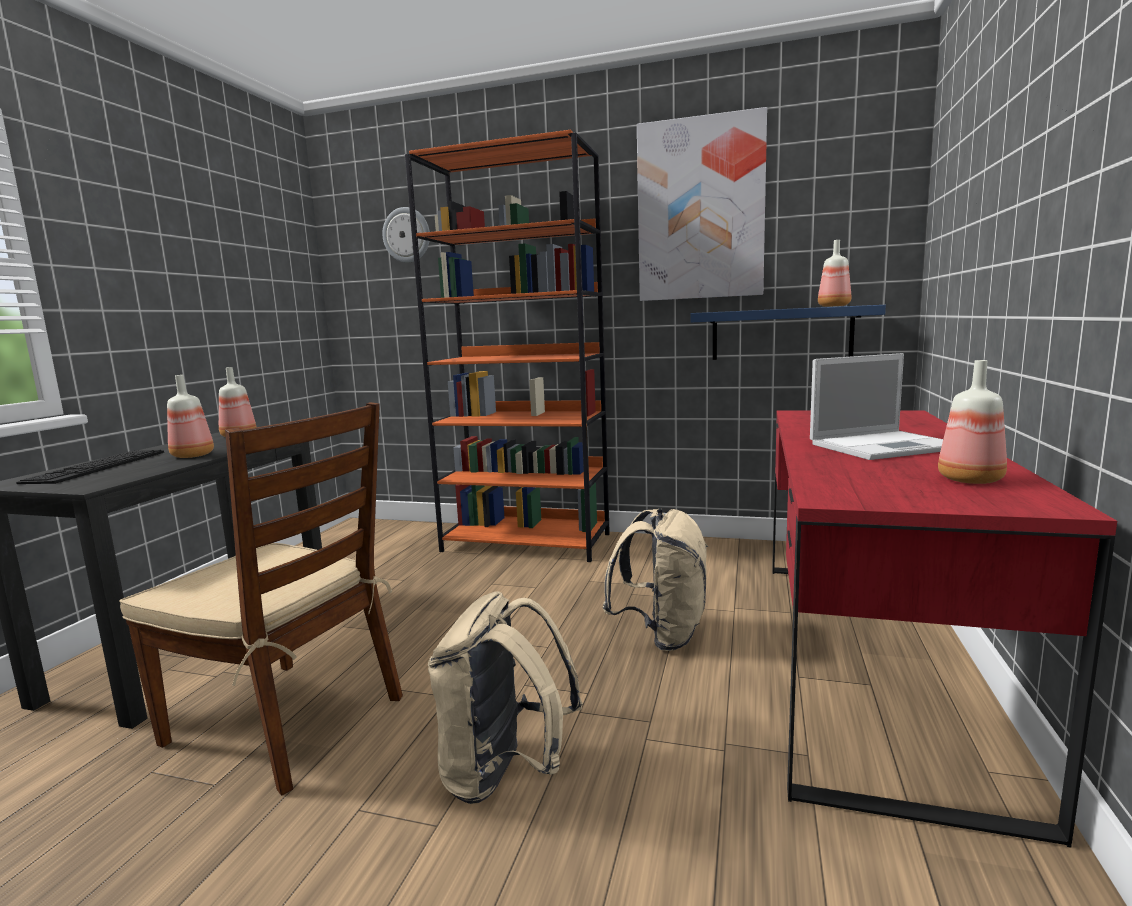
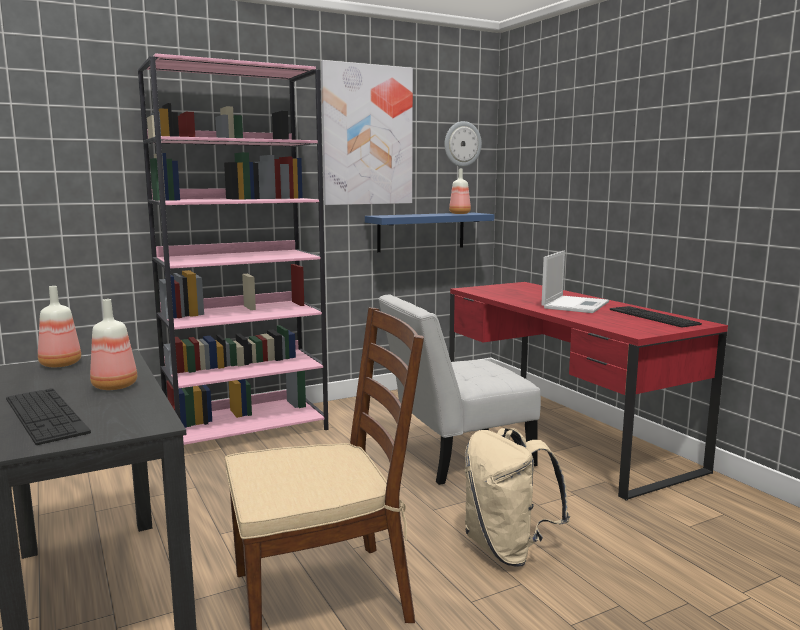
camera: 45 degrees left, 0 degrees up
wall clock [382,207,430,263] -> wall clock moved to [444,121,482,167]
orange bookcase [405,130,610,562] -> pink bookcase [138,53,329,445]
beige backpack [602,509,708,651] -> white chair [378,294,541,485]
bottle [938,360,1007,484] -> keyboard [610,306,702,328]

